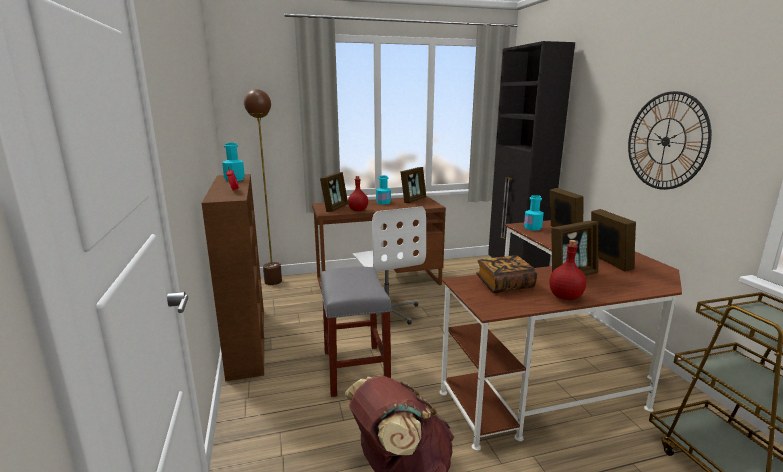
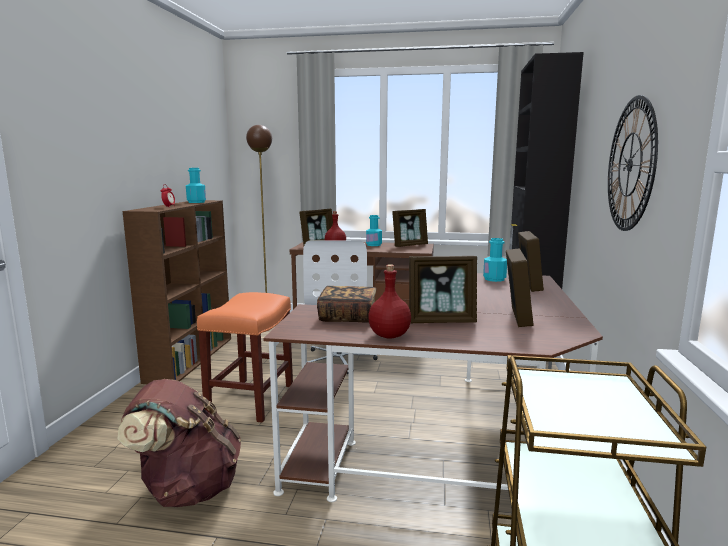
camera: 25 degrees right, 5 degrees down
grey stool [321,267,392,397] -> orange stool [197,292,293,423]

